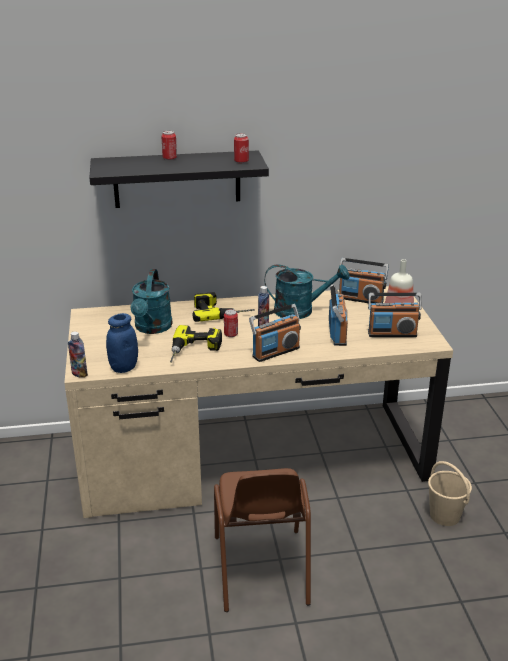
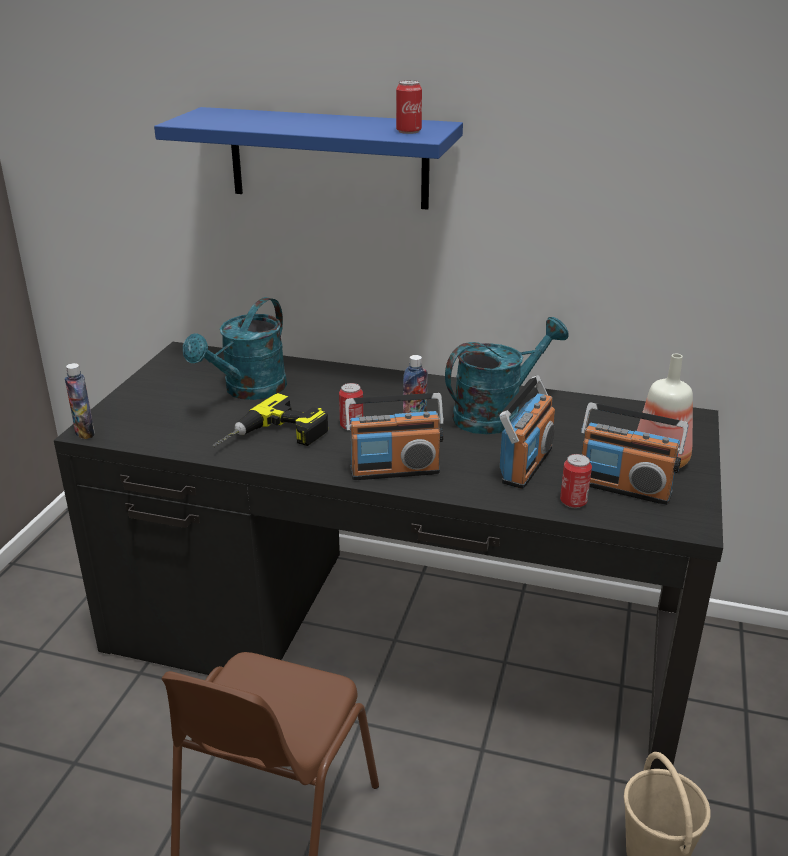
camera: 25 degrees right, 0 degrees up
beige desk [64,286,453,518] -> black desk [54,342,723,770]
black shelf [89,150,269,208] -> blue shelf [154,107,463,210]
blue jar [106,313,138,373] -> none
can [161,131,177,160] -> can moved to [560,454,592,508]
power drill [193,292,255,322] -> none
turquoise watering can [265,264,350,319] -> turquoise watering can turned 60 degrees counterclockwise [445,317,569,434]
radio [339,258,389,303] -> none

